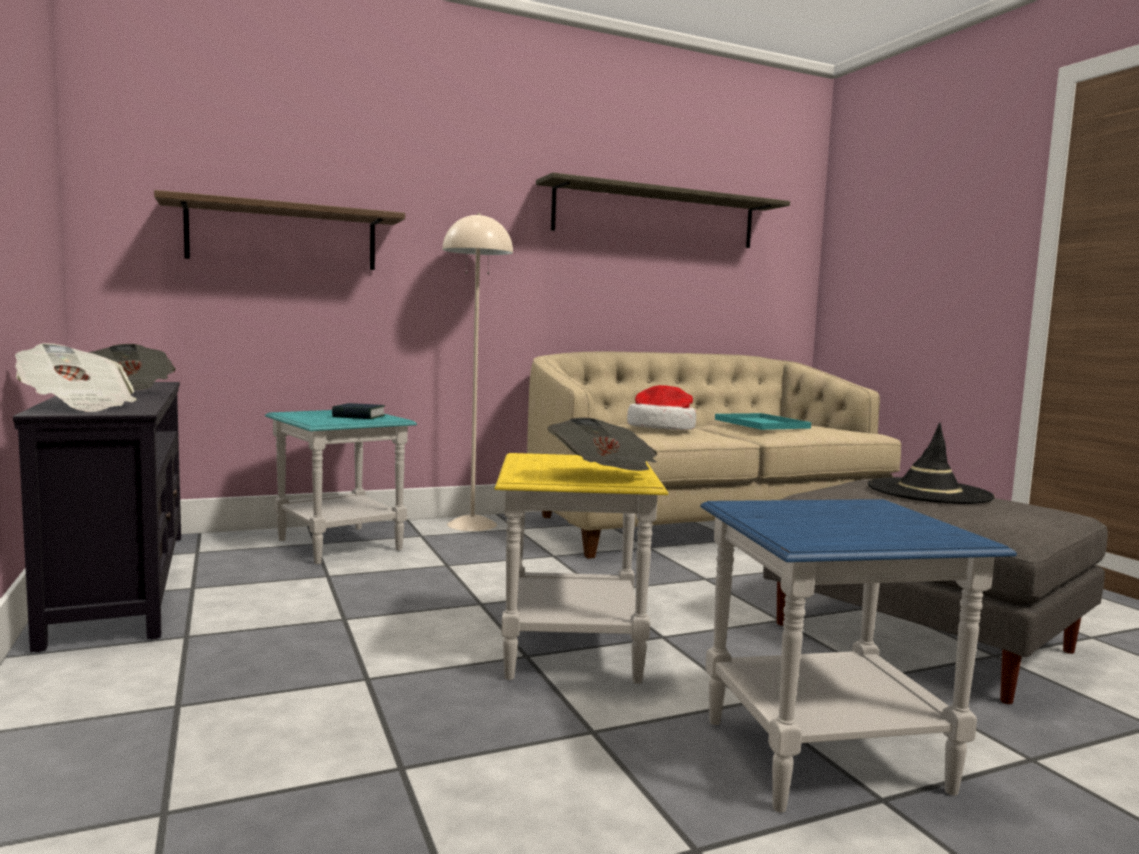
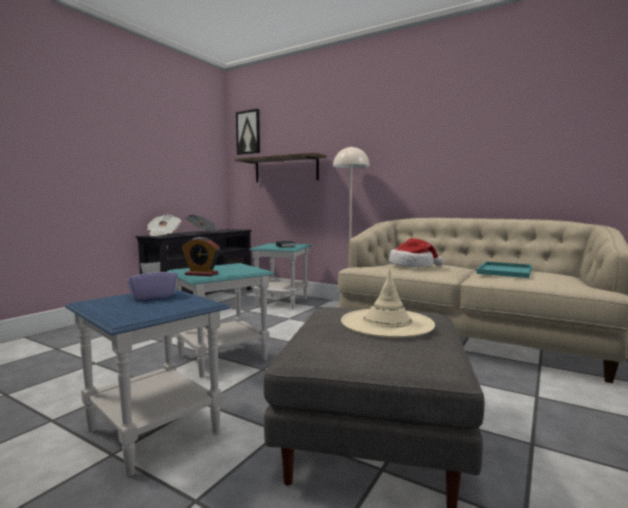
camera: 55 degrees right, 0 degrees up
yellow side table [495,453,668,684] -> turquoise side table [167,263,275,378]
shelf [536,172,790,248] -> none
newspaper [547,418,658,471] -> alarm clock [182,237,220,276]
black hat [868,423,995,504] -> beige hat [341,269,435,338]
none -> purple tissue box [127,262,177,300]
none -> picture [236,109,260,155]

